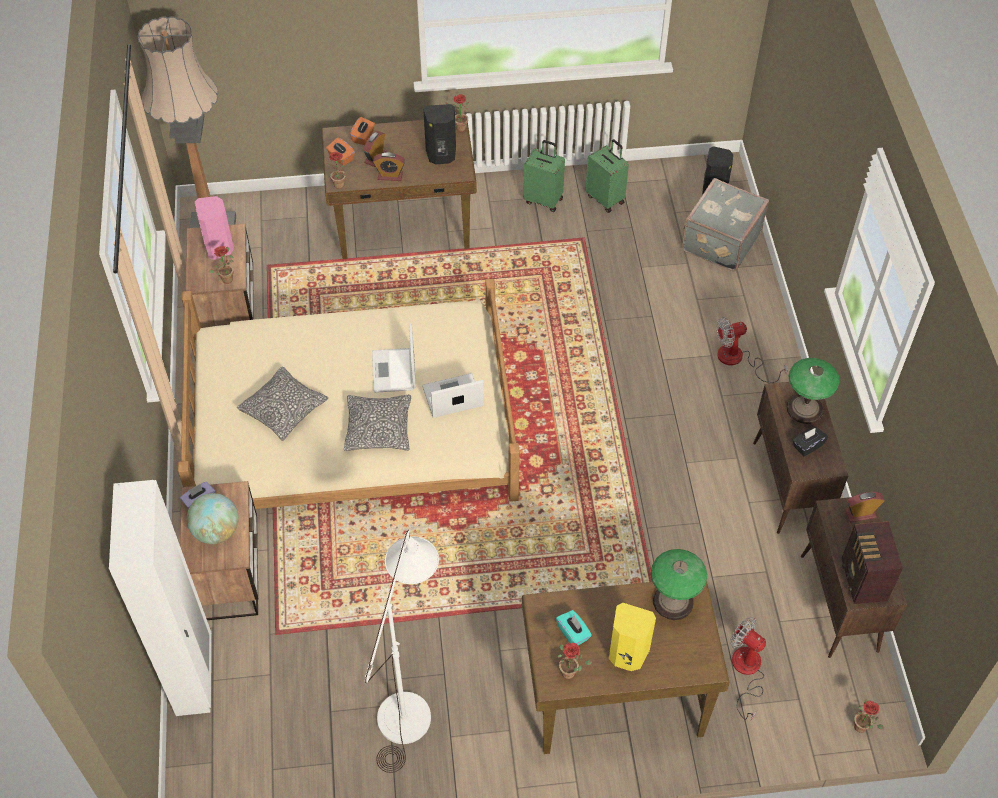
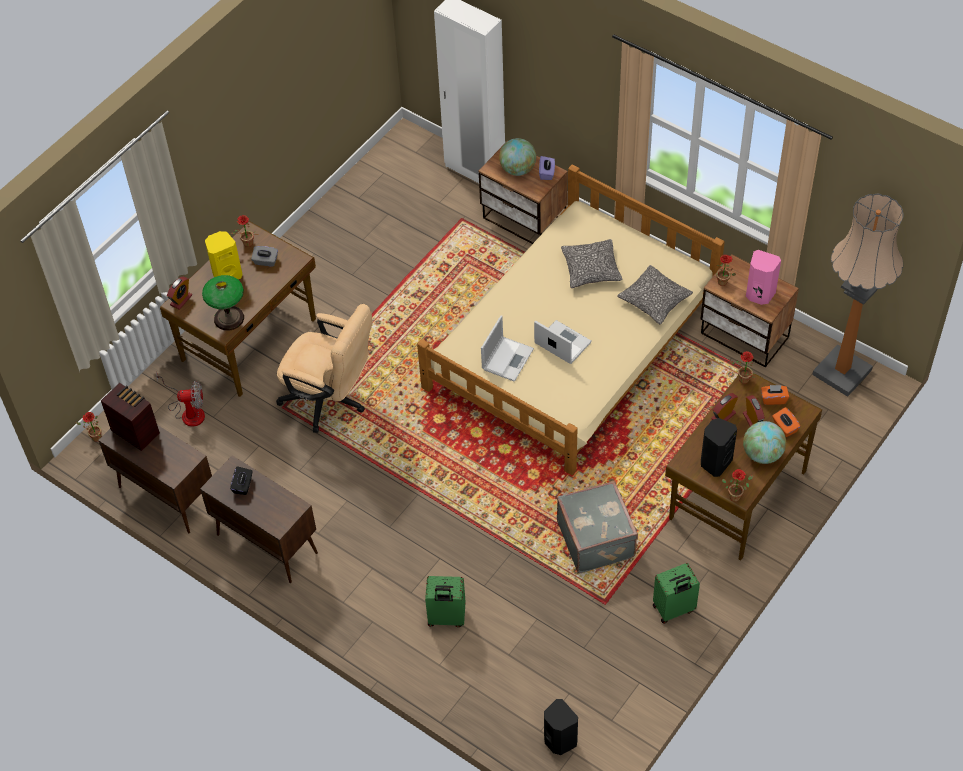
camera: 135 degrees right, 0 degrees up
pillow [344,395,411,451] -> pillow moved to [617,265,693,324]
white floor lamp [365,530,439,773] -> none
turquoise tissue box [556,610,592,645] -> grey tissue box [251,246,278,267]
green suitcase [585,139,629,213] -> green suitcase moved to [425,576,466,627]
grey suitcase [682,178,769,271] -> grey suitcase moved to [557,481,638,573]
fan [717,317,788,383] -> none
table lamp [786,358,840,424] -> none
alarm clock [845,492,885,522] -> alarm clock moved to [167,276,192,310]
none -> beige office chair [276,304,372,433]
none -> globe [743,421,786,464]

